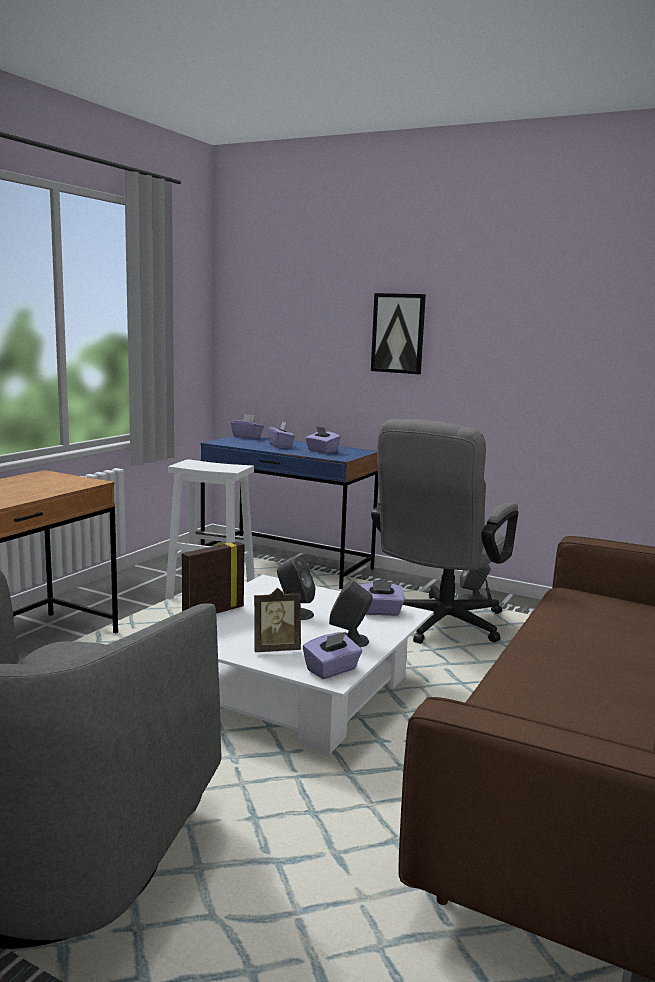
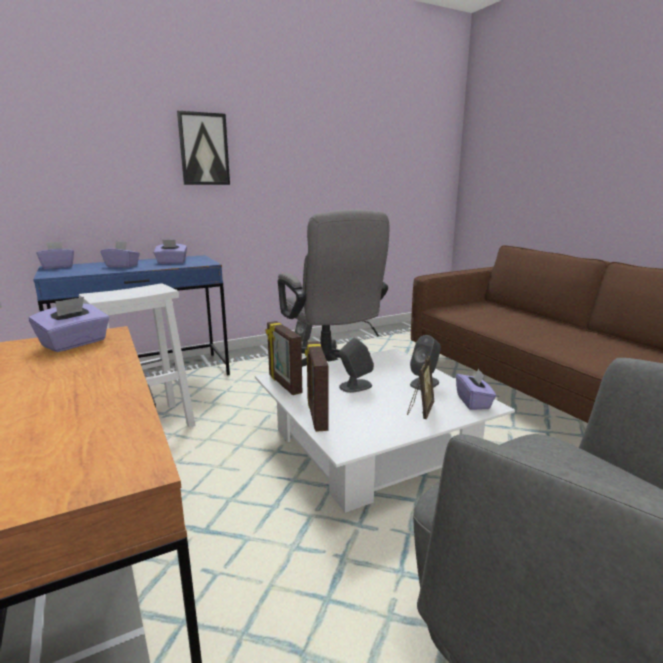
camera: 55 degrees left, 5 degrees up
purple tissue box [360,580,404,616] -> purple tissue box moved to [29,297,109,352]
none -> picture frame [266,321,302,395]

